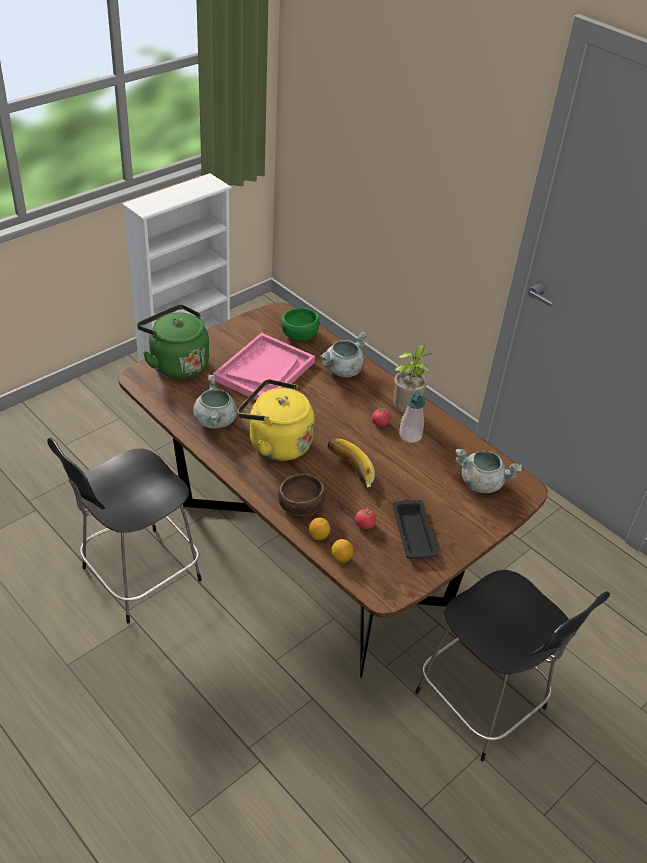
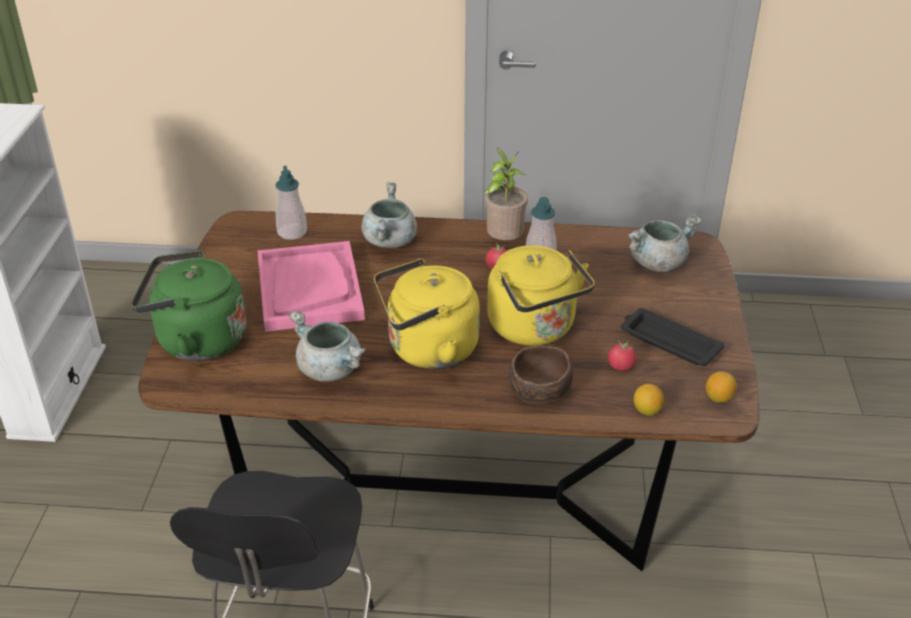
camera: 40 degrees left, 5 degrees down
green bowl [281,307,320,341] -> soap dispenser [275,166,307,240]
lemon [309,518,330,540] -> lemon moved to [706,371,737,403]
banana [327,438,375,488] -> yellow kettle [487,245,595,346]
black chair [415,570,610,761] -> none

